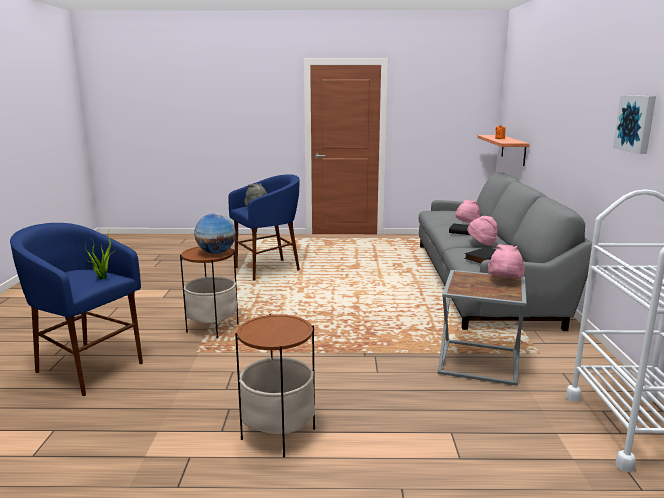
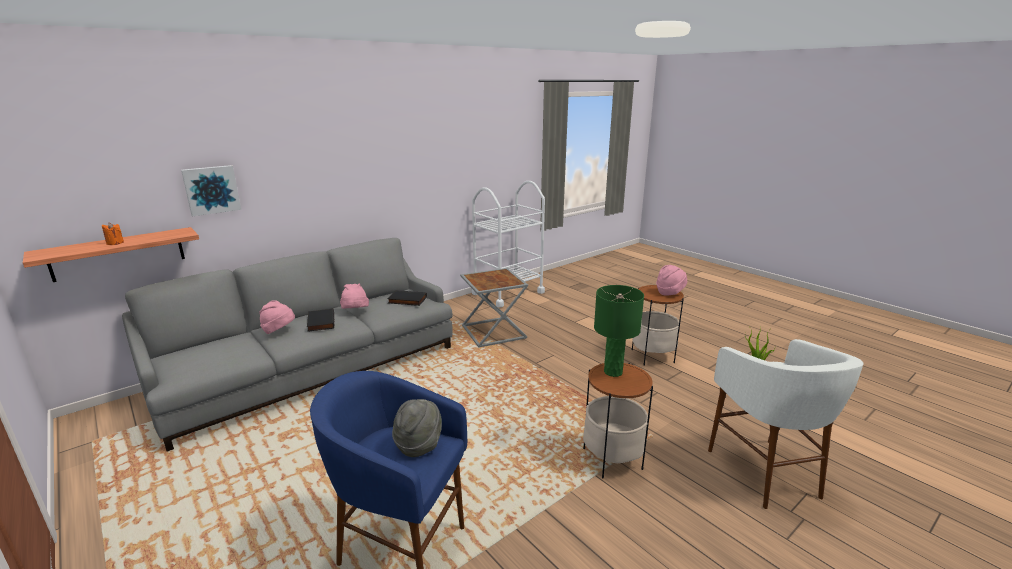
camera: 130 degrees left, 5 degrees up
blue stool [10,223,143,396] -> white stool [708,339,864,509]
globe [194,213,236,254] -> green table lamp [594,285,644,377]
pink hat [488,244,525,278] -> pink hat moved to [656,265,687,296]
picture [613,95,656,154] -> picture moved to [181,165,241,216]

